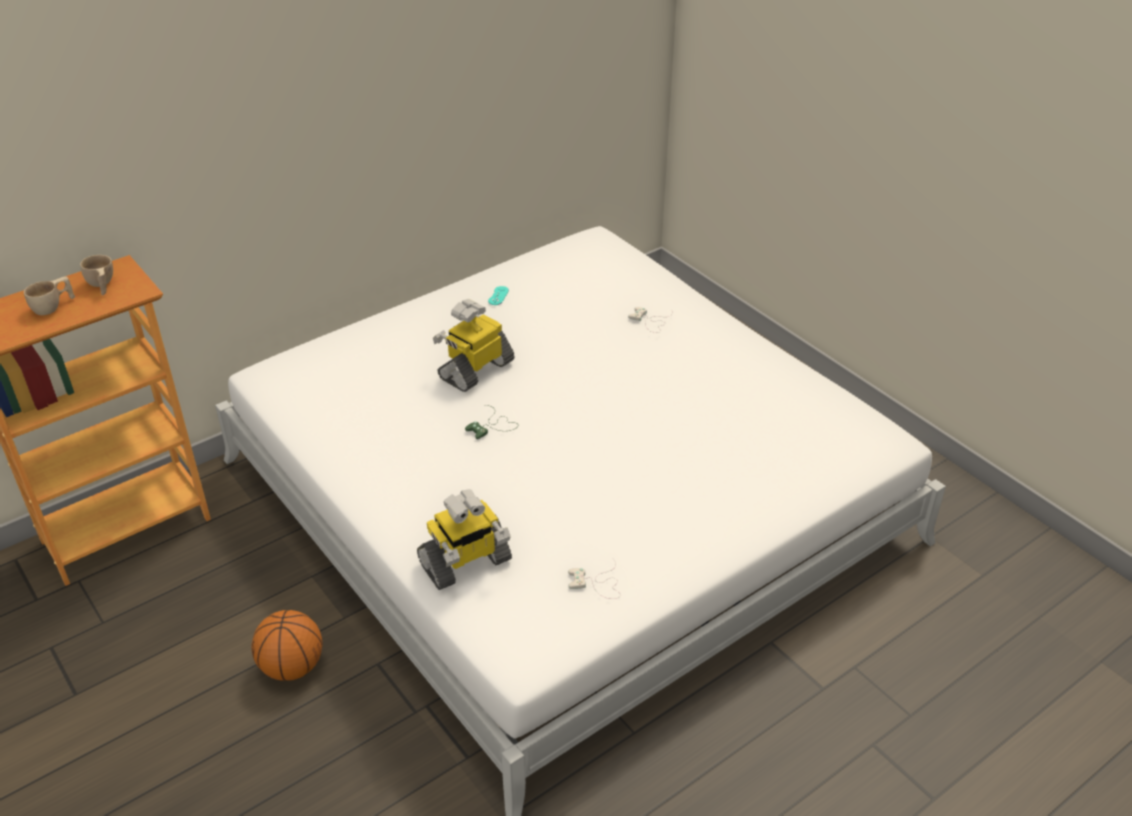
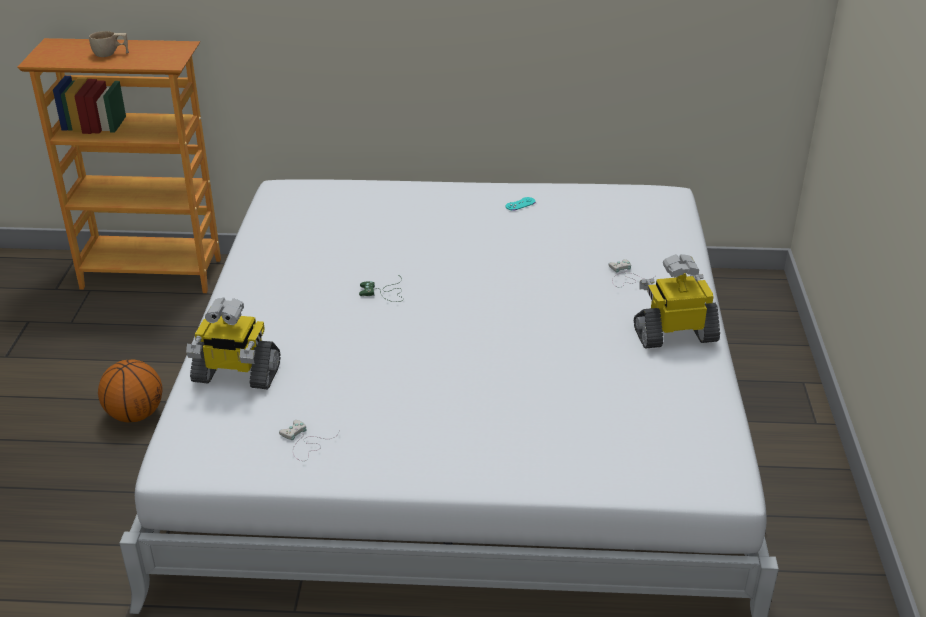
camera: 40 degrees right, 5 degrees down
beige cup [80,255,113,295] -> none
toy robot [433,299,515,392] -> toy robot moved to [634,254,720,349]

